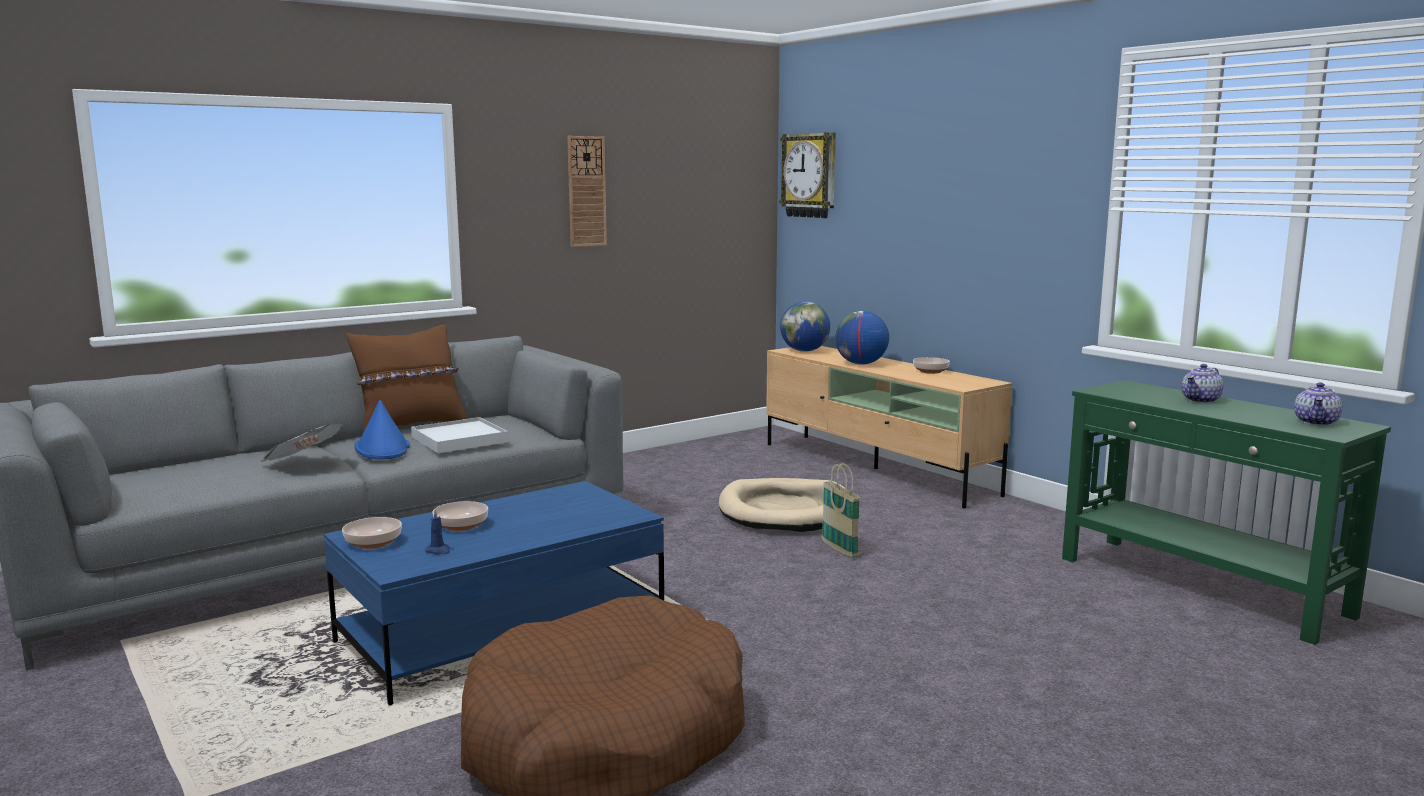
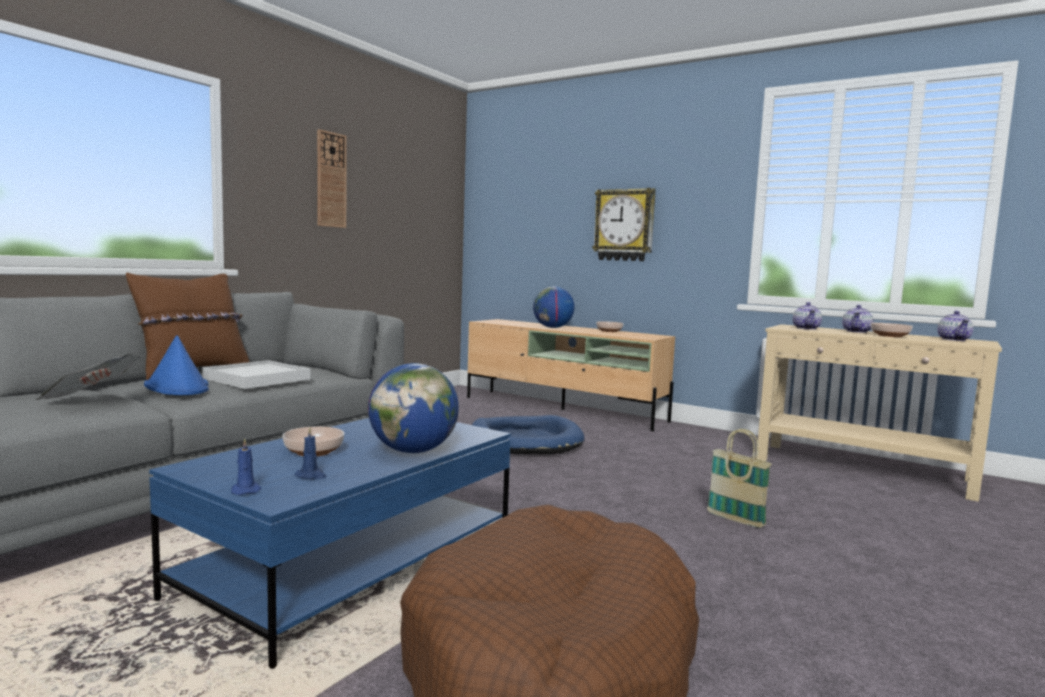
camera: 20 degrees left, 5 degrees down
bowl [342,517,402,549] -> bowl moved to [871,323,913,337]
beige dog bed [719,478,845,532] -> blue dog bed [472,415,585,454]
wall clock [779,132,836,218] -> wall clock moved to [592,188,656,261]
globe [780,301,830,352] -> globe moved to [368,363,459,453]
basket [821,463,860,557] -> basket moved to [707,429,772,528]
green console table [1062,380,1391,645] -> beige console table [757,324,1002,502]
none -> blue candle [231,438,261,495]
none -> teapot [793,302,822,330]

